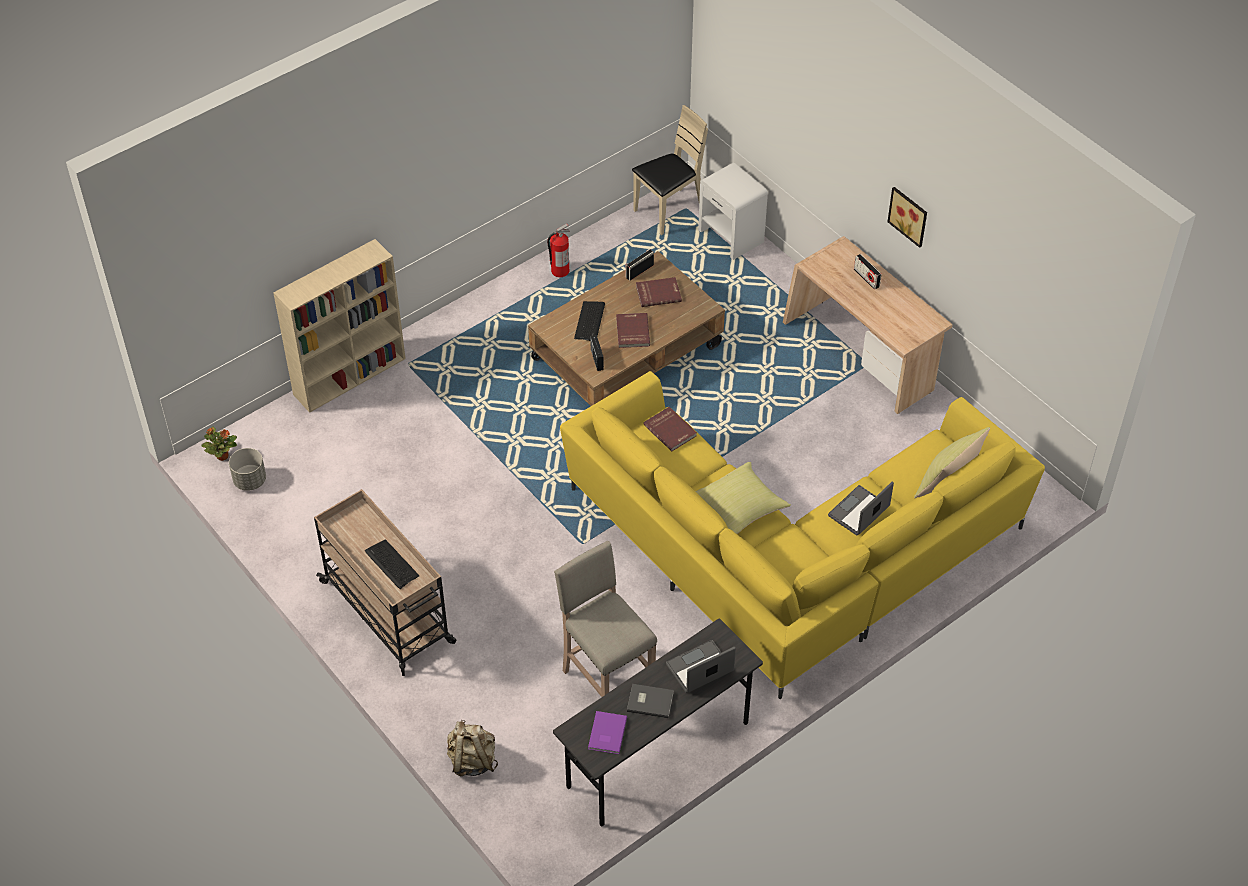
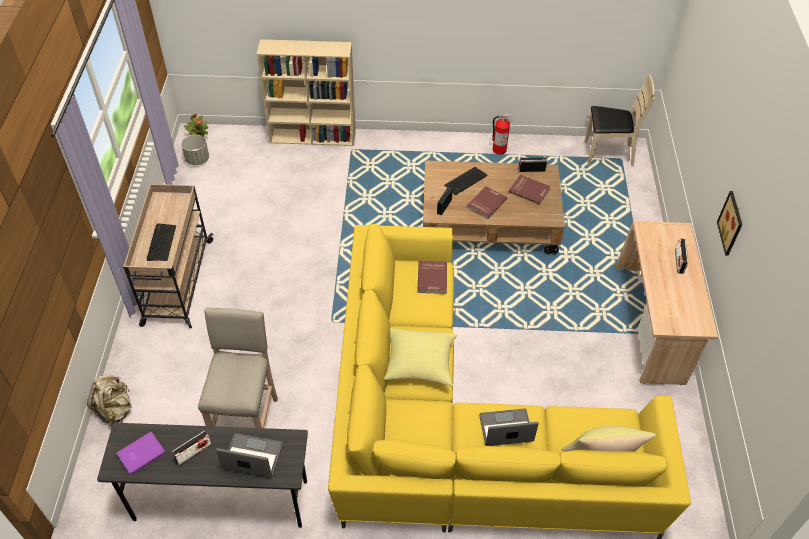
camera: 40 degrees right, 0 degrees up
grey book [627,684,674,718] -> radio [172,430,212,466]
white nightstand [698,163,768,260] -> none

